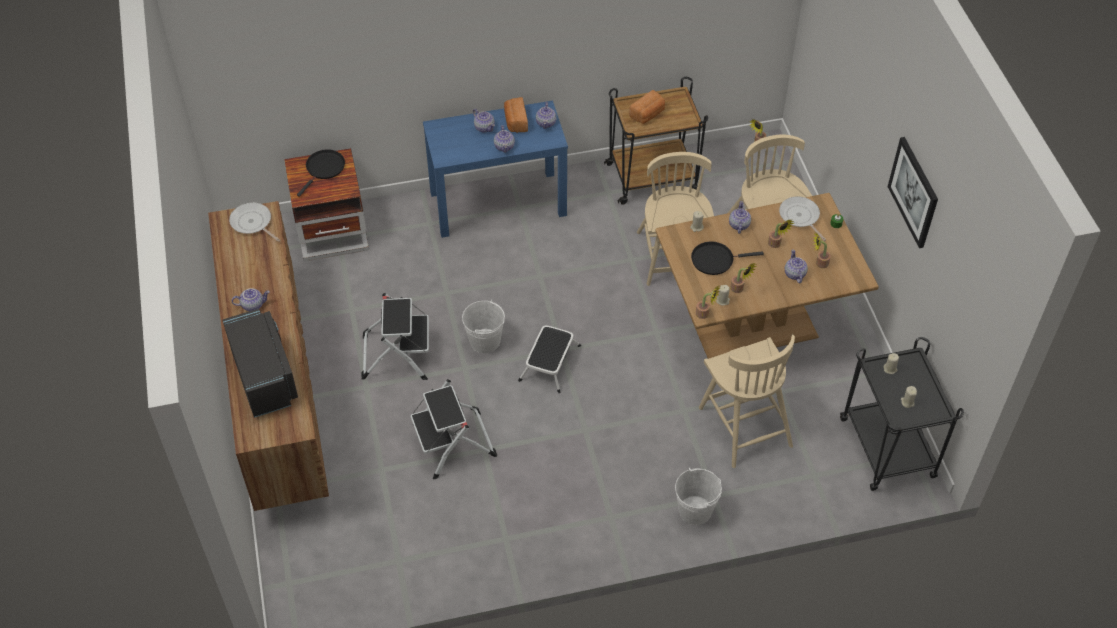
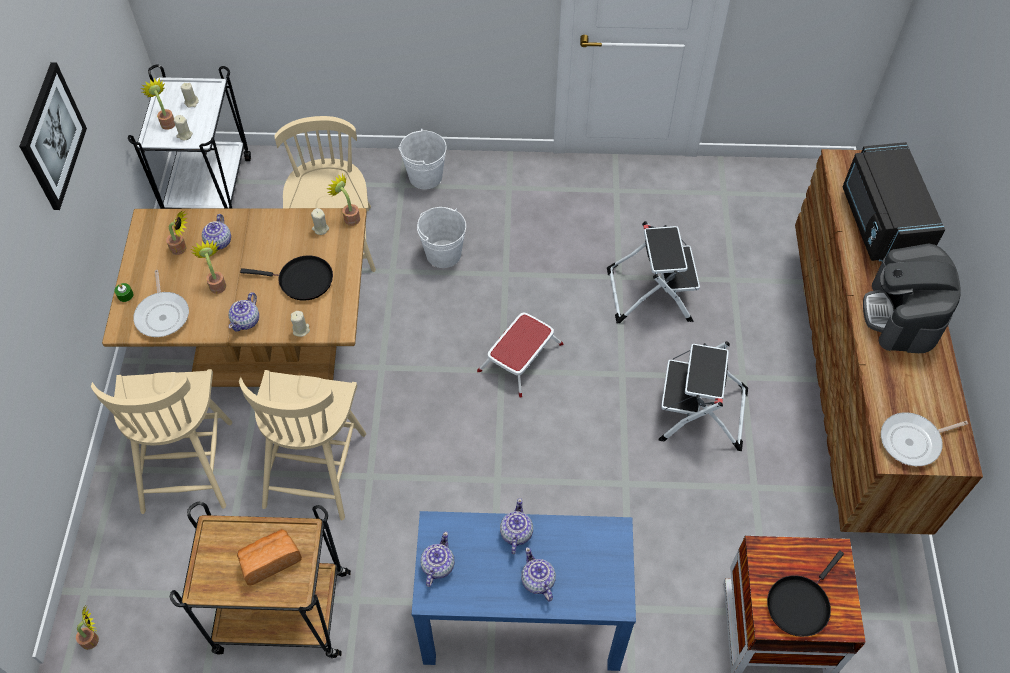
camera: 165 degrees left, 5 degrees up
frying pan [229,203,281,242] -> frying pan turned 105 degrees clockwise [881,412,968,466]
teapot [232,288,270,311] -> coffee machine [863,244,961,353]
white bucket [462,300,505,353] -> white bucket moved to [417,207,466,268]
bread [504,97,528,133] -> none
black step ladder [518,325,581,393] -> red step ladder [477,312,564,398]
potted plant [730,263,757,293] -> potted plant moved to [141,78,175,130]
black cart [840,337,964,491] -> white cart [128,65,251,209]

